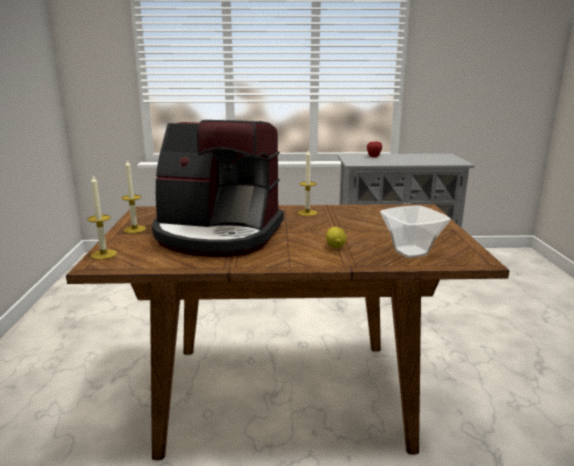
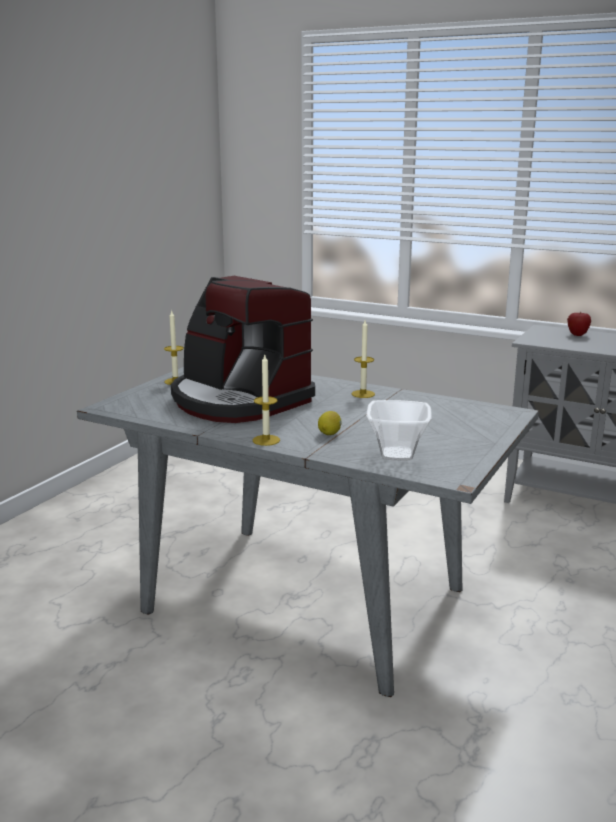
camera: 30 degrees right, 0 degrees up
brown dining table [66,204,510,460] -> grey dining table [77,367,539,697]
candle [87,176,117,260] -> candle moved to [253,355,280,446]

